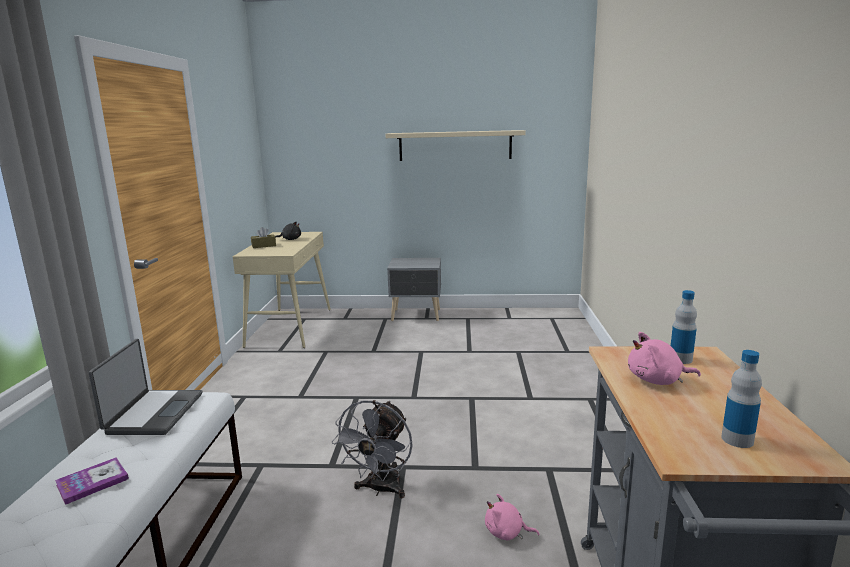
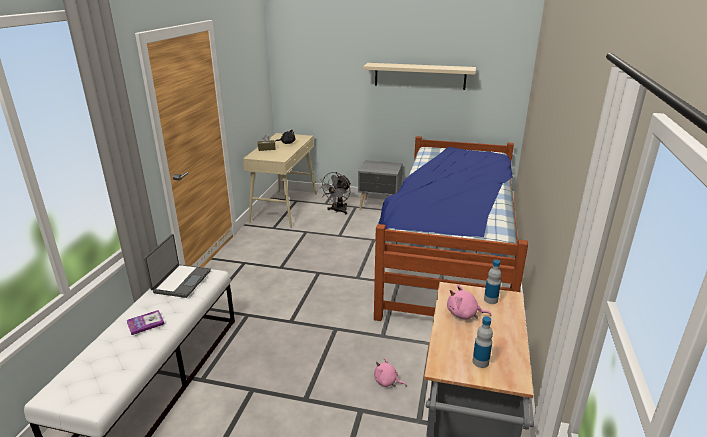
camera: 10 degrees right, 10 degrees up
grey fan [332,400,413,498] -> grey fan moved to [319,172,351,214]
none -> bed [374,136,528,321]

